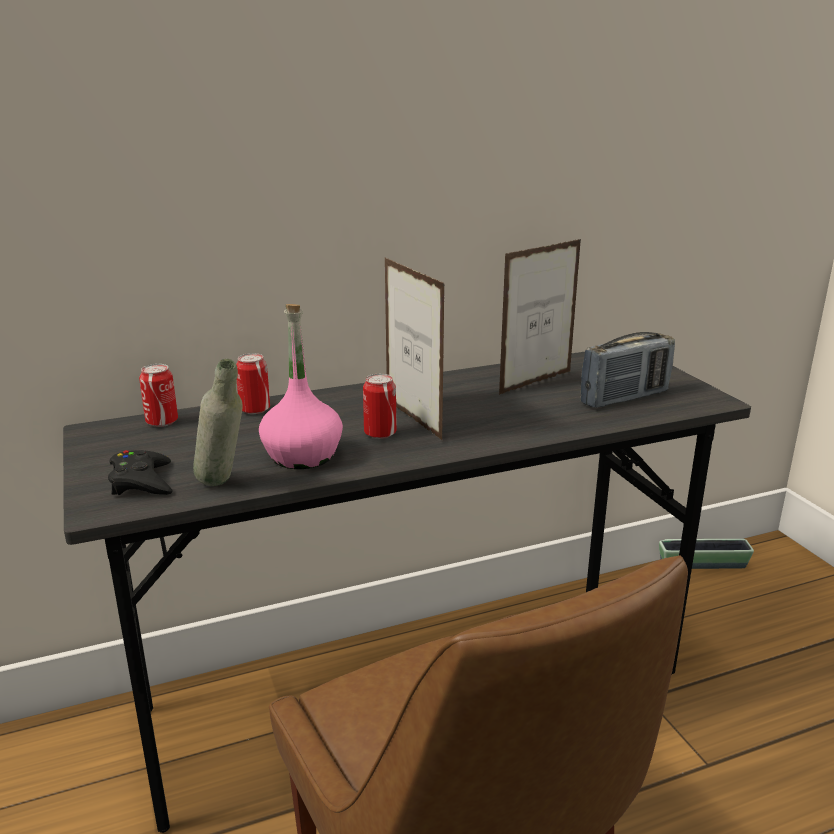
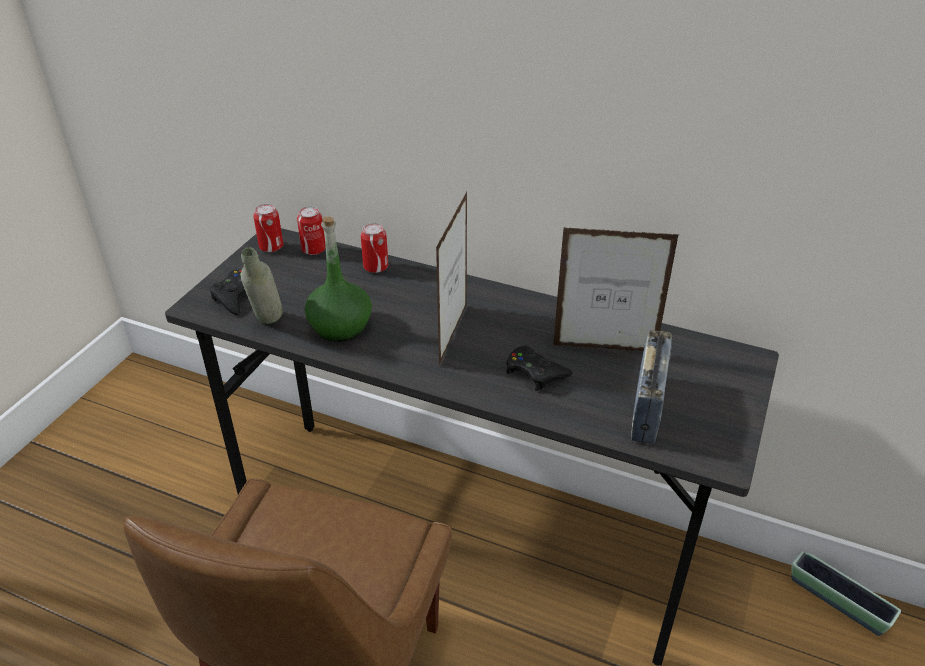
camera: 45 degrees right, 15 degrees up
pink bottle [259,304,343,469] -> green bottle [305,217,372,342]
can [363,374,397,439] -> can moved to [254,204,283,252]
radio [581,332,675,408] -> radio turned 90 degrees counterclockwise [631,330,672,444]
none -> black game controller [506,346,573,391]

